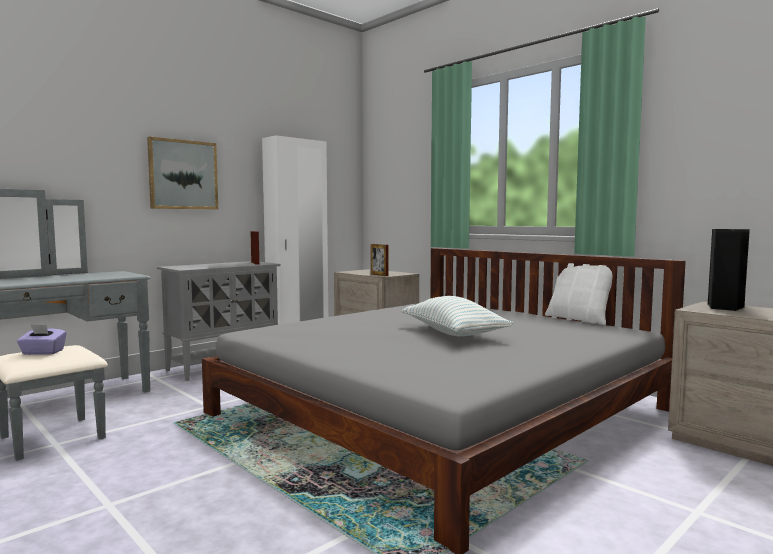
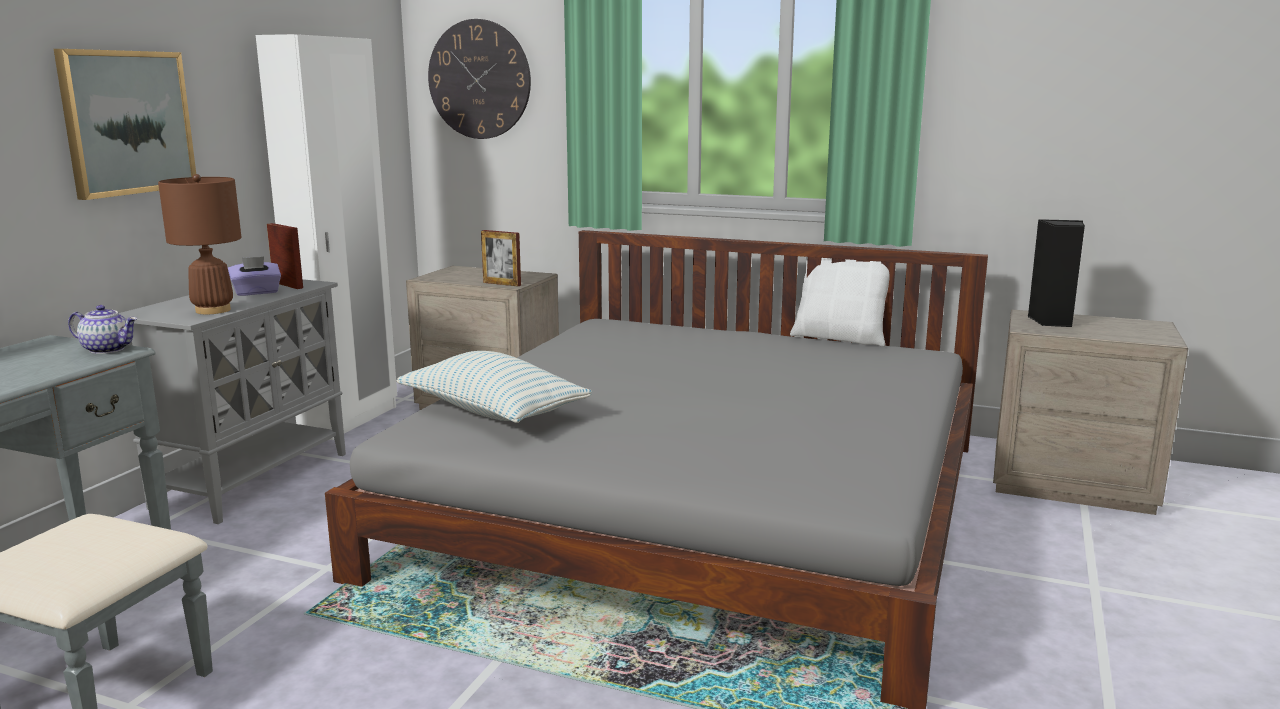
camera: 25 degrees left, 10 degrees up
purple tissue box [17,325,67,355] -> purple tissue box moved to [228,256,281,296]
pillow [401,296,513,336] -> pillow moved to [397,351,592,423]
none -> teapot [68,305,137,354]
none -> brown table lamp [158,174,241,314]
none -> wall clock [428,19,531,139]

